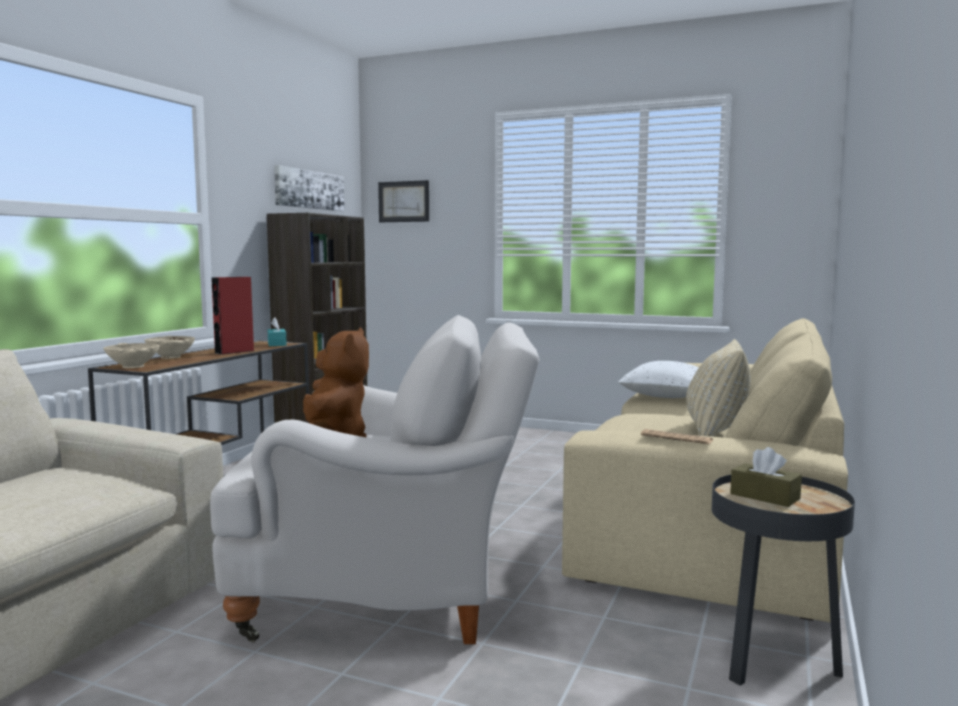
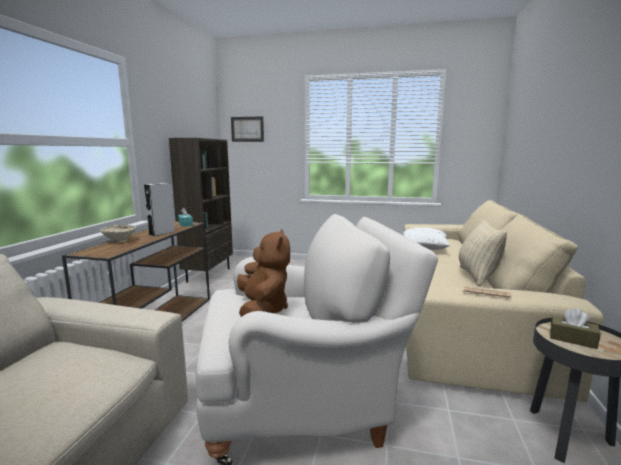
camera: 10 degrees left, 5 degrees up
beige bowl [103,343,160,368] -> none
red speaker [211,277,254,355] -> grey speaker [144,183,175,236]
picture [274,165,344,211] -> none

